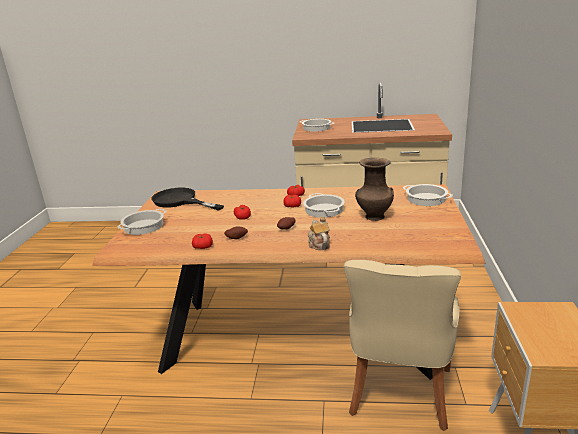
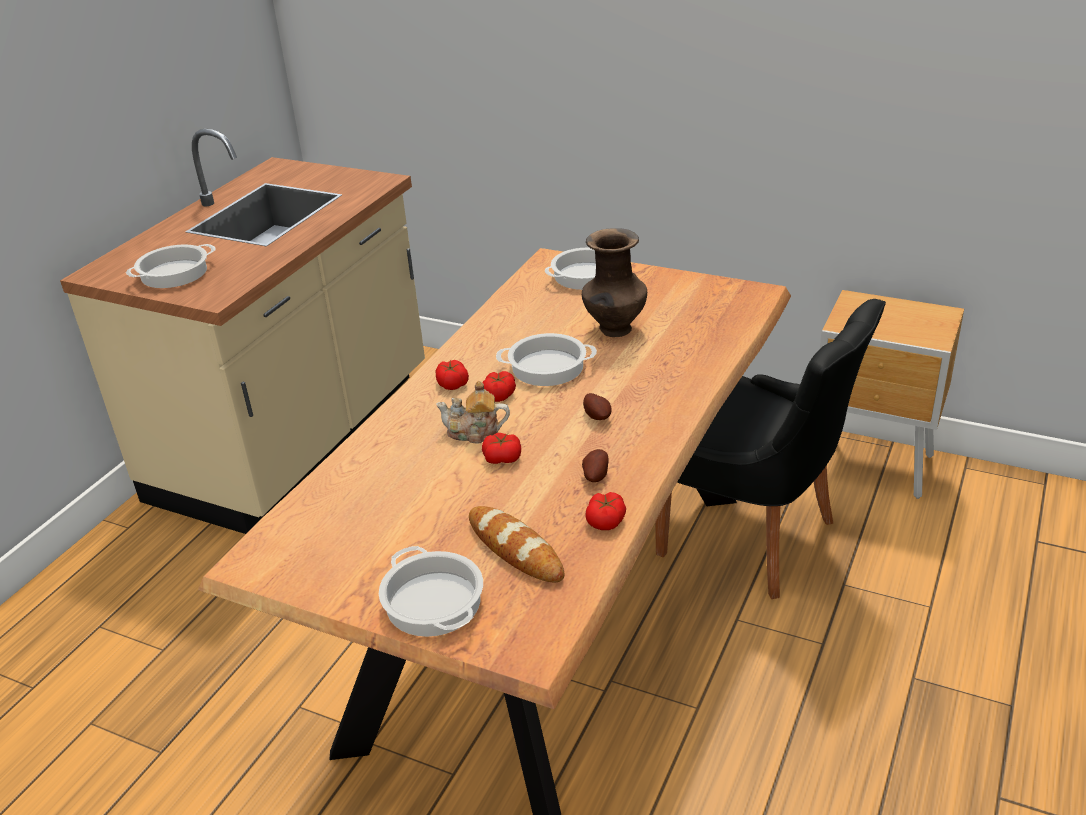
camera: 70 degrees left, 10 degrees up
black frying pan [151,188,224,211] -> none
teapot [308,216,330,250] -> teapot moved to [436,381,510,443]
beige chair [344,260,461,431] -> black chair [655,299,886,599]
none -> bread [469,506,564,582]

